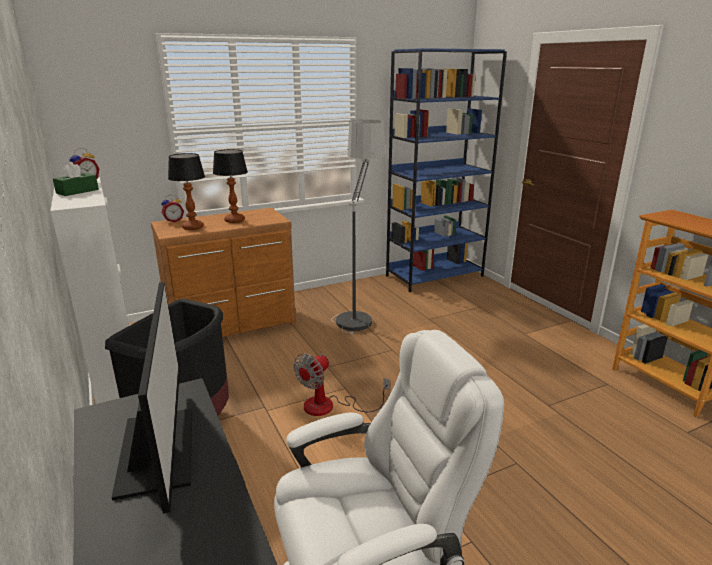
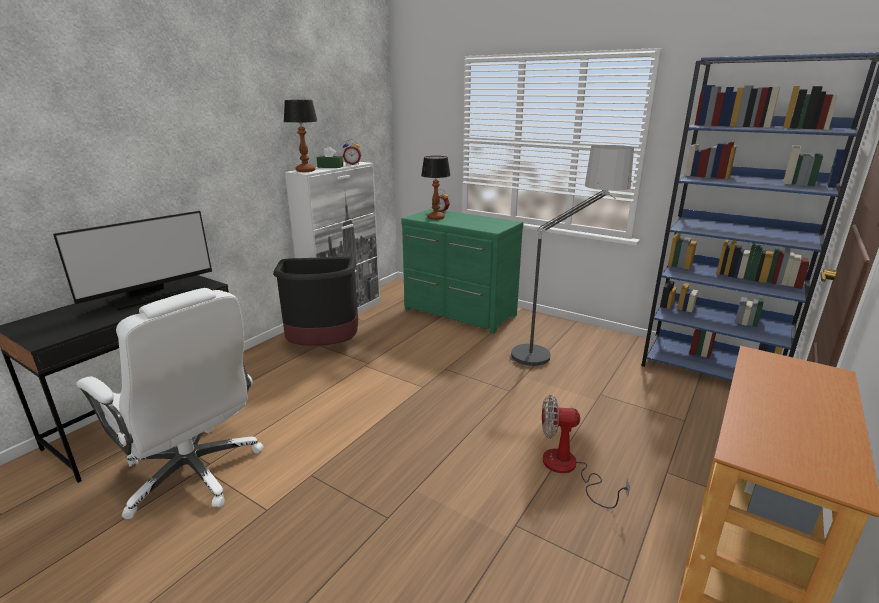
camera: 60 degrees right, 0 degrees up
brown dresser [151,208,296,337] -> green dresser [401,209,523,334]
table lamp [213,149,248,223] -> table lamp moved to [284,100,317,172]
fan [293,354,391,416] -> fan moved to [542,395,630,509]

